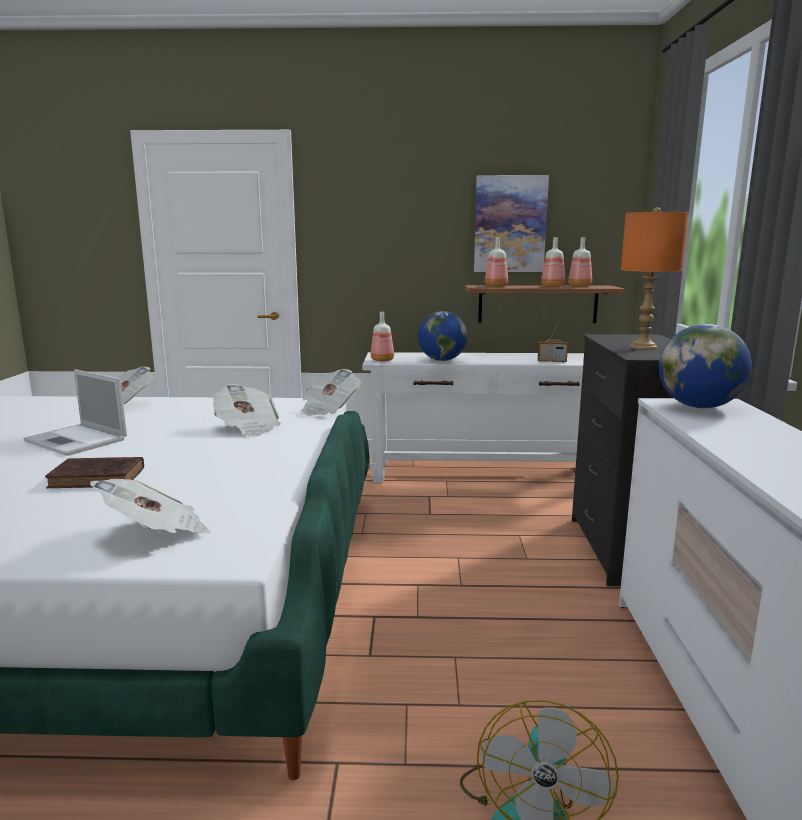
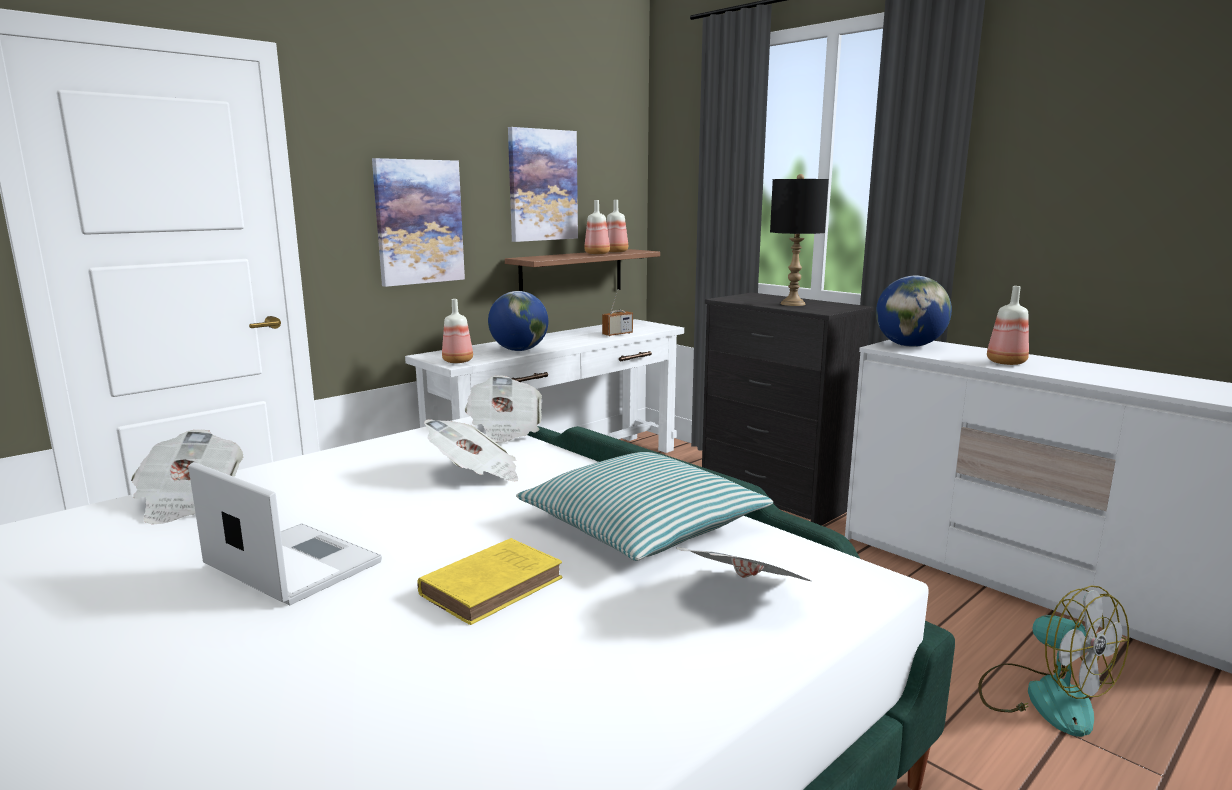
camera: 45 degrees left, 0 degrees up
laptop [23,369,127,456] -> laptop turned 135 degrees counterclockwise [188,462,382,606]
brown book [45,457,144,488] -> yellow book [417,538,563,625]
bottle [485,237,508,287] -> bottle moved to [987,286,1029,365]
orange table lamp [621,207,689,350] -> black table lamp [770,174,829,306]
none -> picture [372,158,465,287]
none -> pillow [516,452,773,561]

